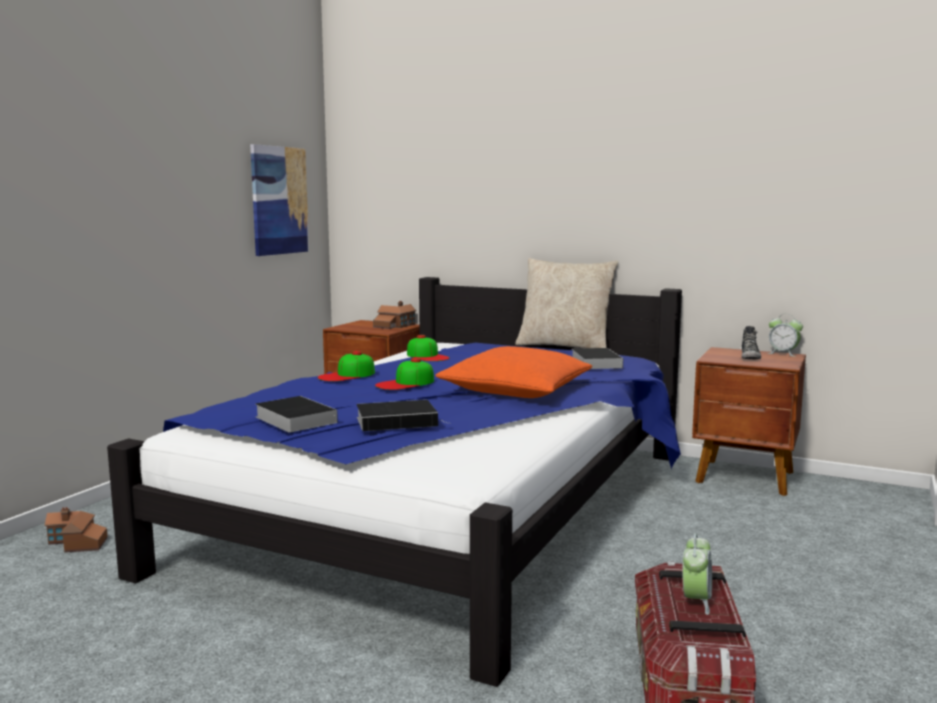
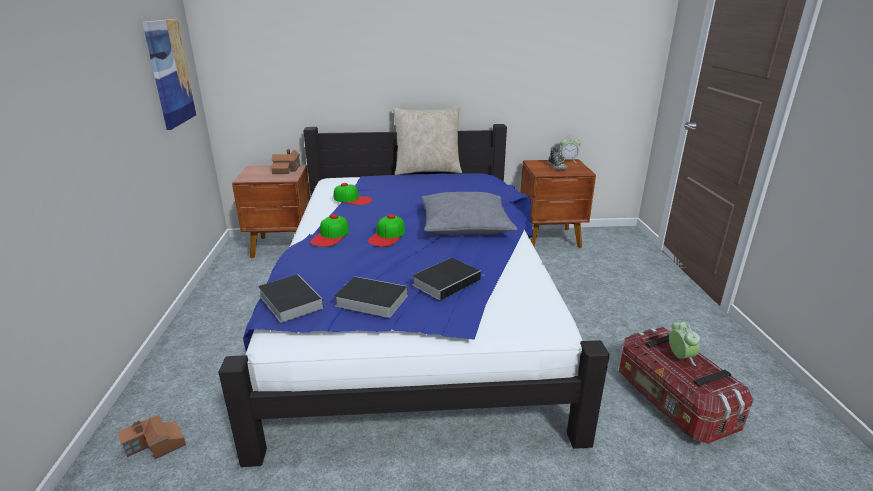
camera: 30 degrees left, 15 degrees up
orange pillow [435,346,592,398] -> grey pillow [421,192,517,235]
book [572,348,623,369] -> book moved to [258,274,324,323]

